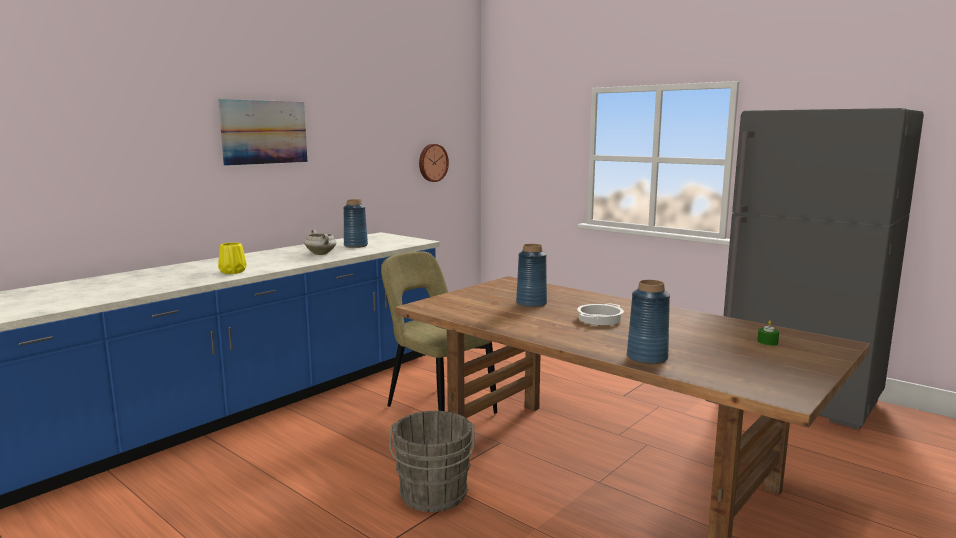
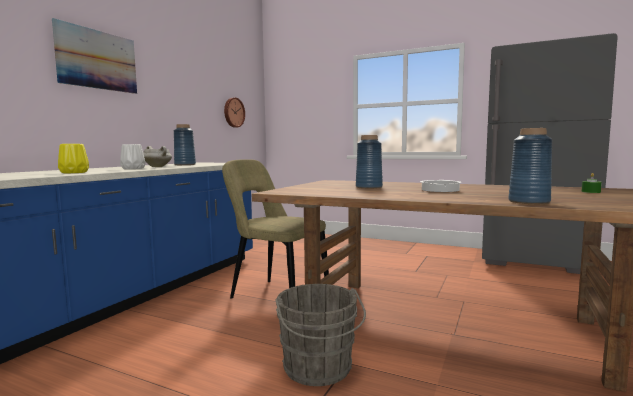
camera: 15 degrees left, 5 degrees down
none -> white vase [120,144,145,169]

